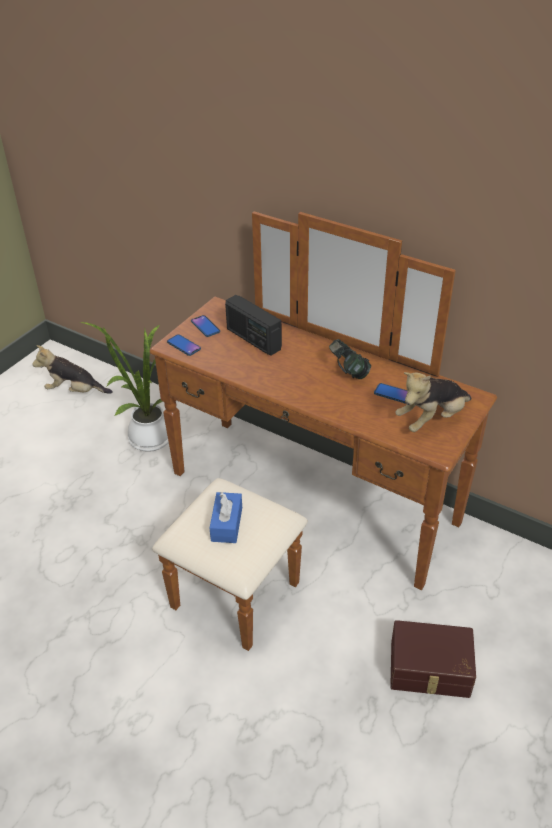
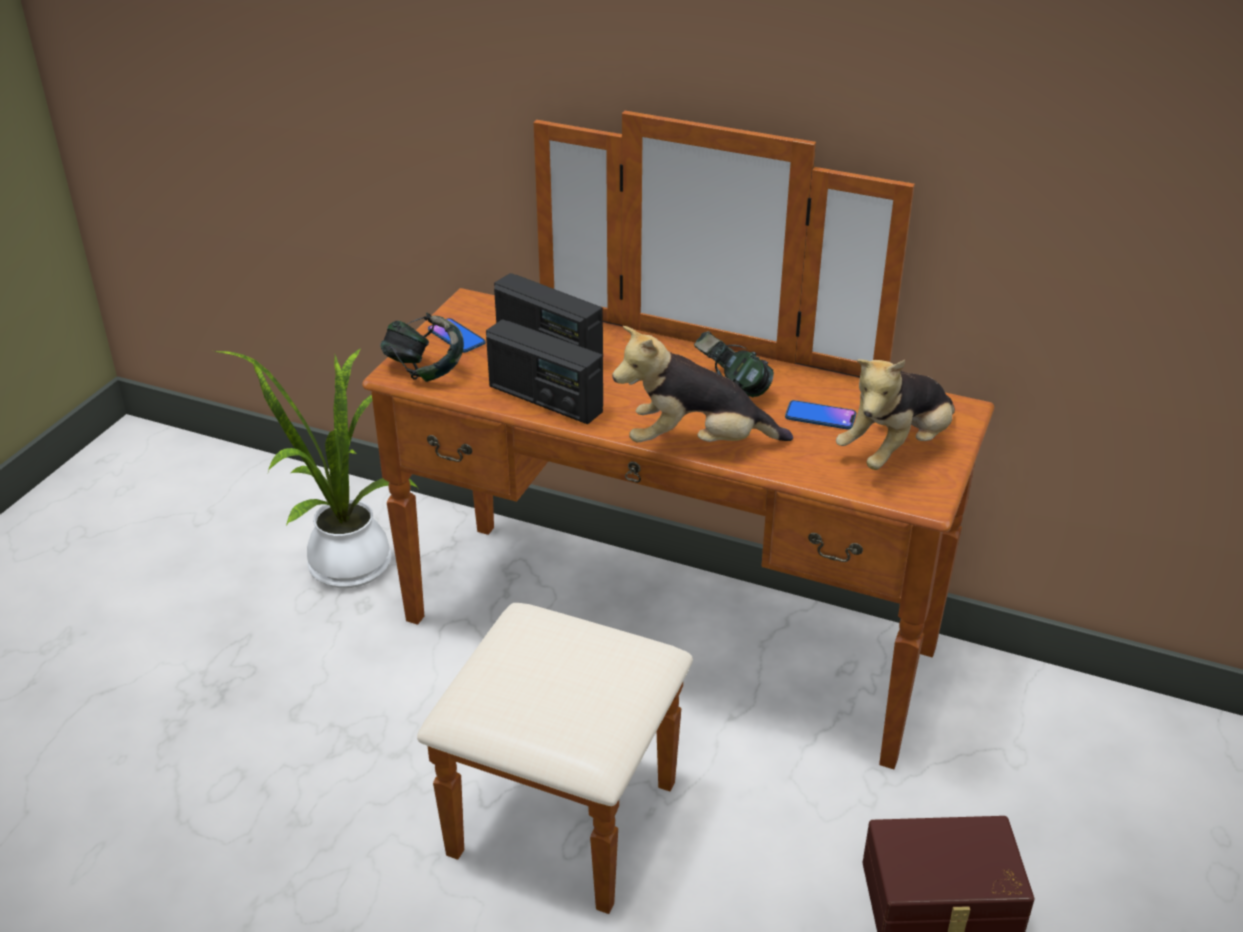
camera: 10 degrees left, 5 degrees down
plush toy [32,345,113,394] -> plush toy moved to [612,326,793,443]
phone [167,334,201,356] -> headphones [380,313,464,382]
blue tissue box [209,492,242,543] -> none
none -> radio [486,319,603,424]

